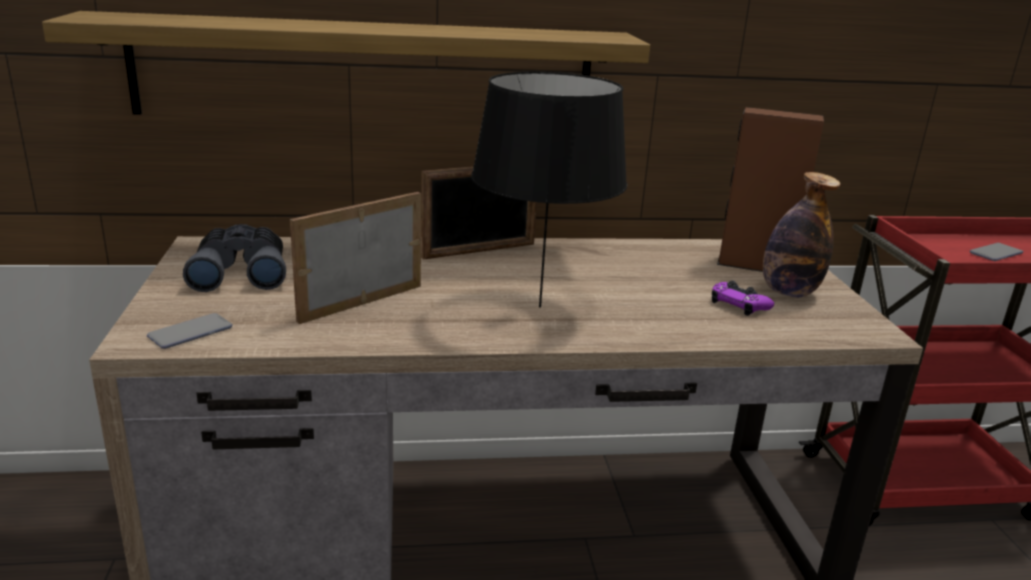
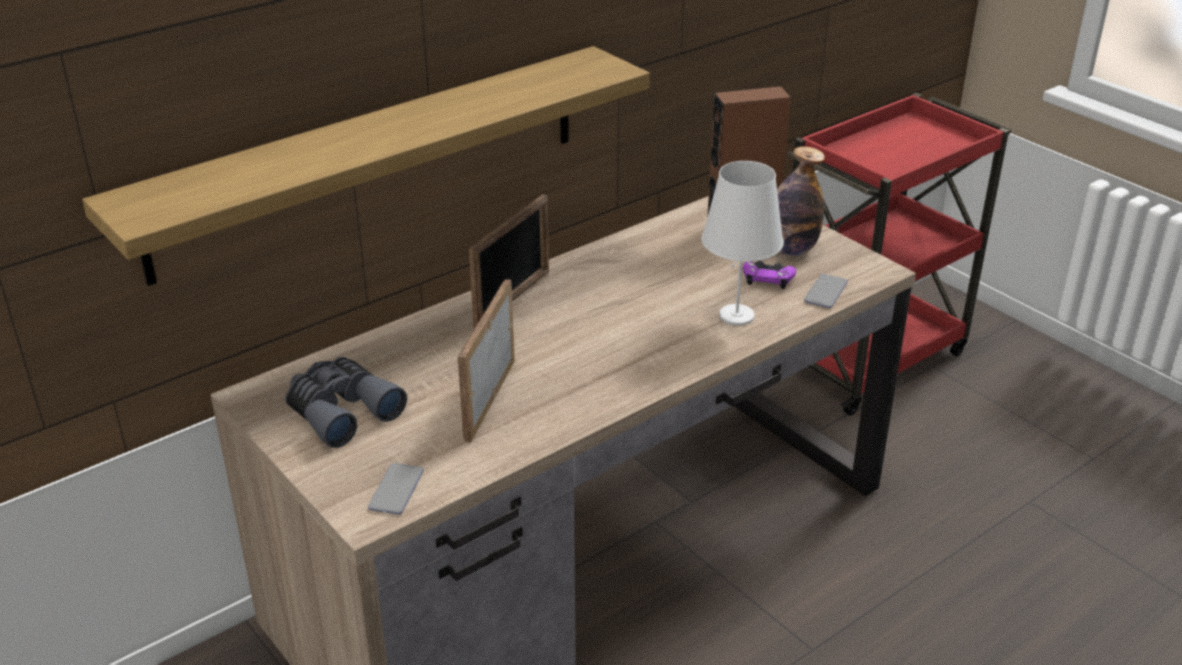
camera: 30 degrees left, 10 degrees up
black table lamp [471,72,627,308] -> none
phone [970,243,1023,261] -> phone moved to [804,274,848,308]
none -> white table lamp [701,161,784,326]

